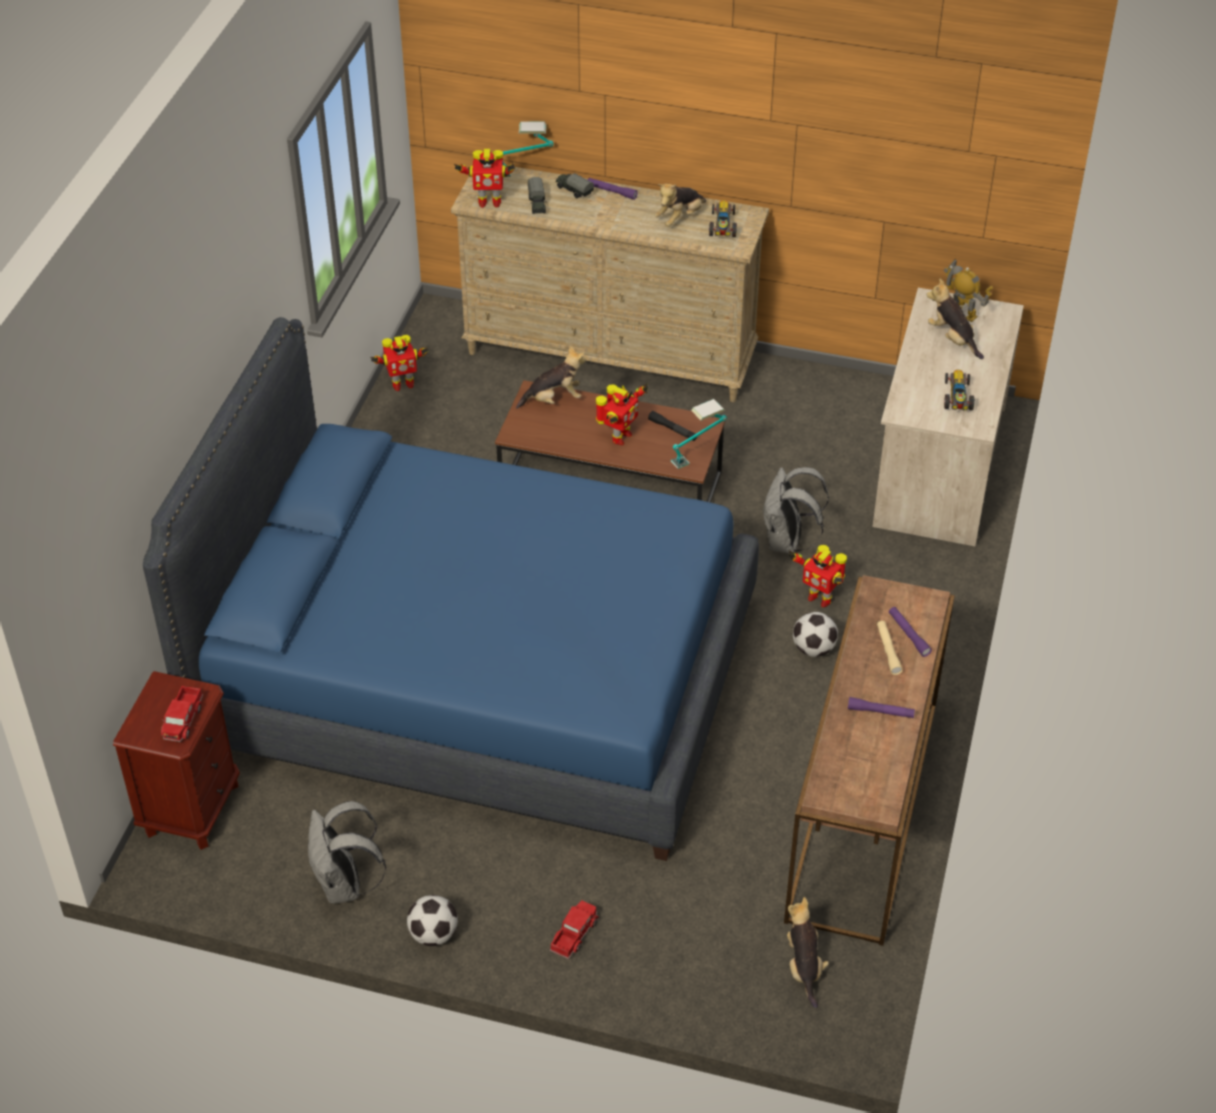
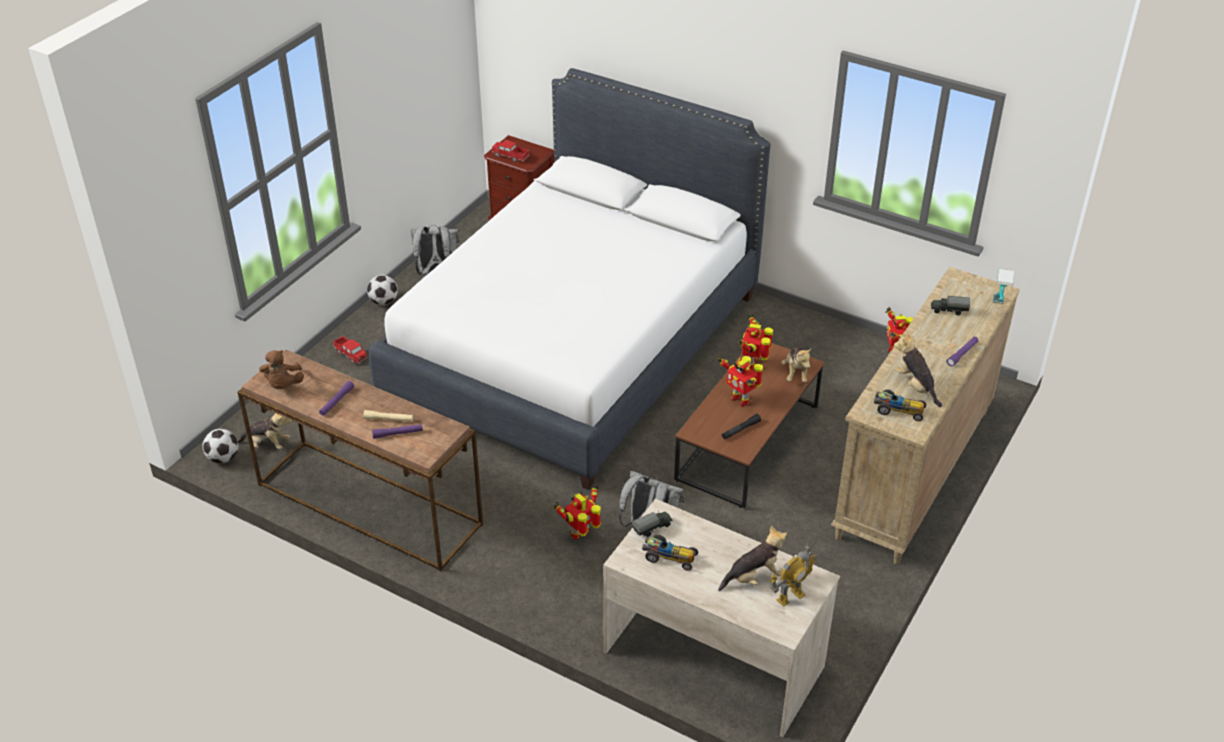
camera: 105 degrees right, 5 degrees down
blue bed [143,317,759,861] -> white bed [369,68,770,490]
toy robot [454,149,515,208] -> toy robot moved to [737,313,773,370]
toy truck [555,173,594,198] -> toy truck moved to [632,511,673,537]
table lamp [671,399,727,469] -> none
football [793,612,838,657] -> football moved to [202,429,238,463]
none -> brown plush toy [259,350,304,389]

